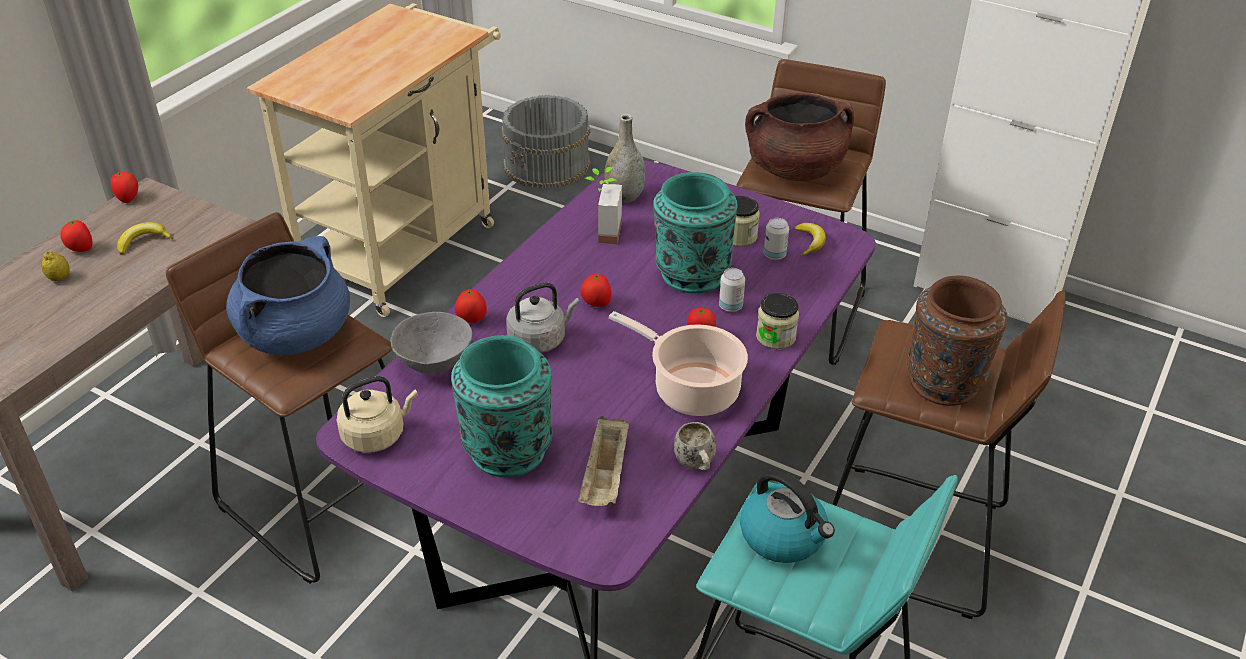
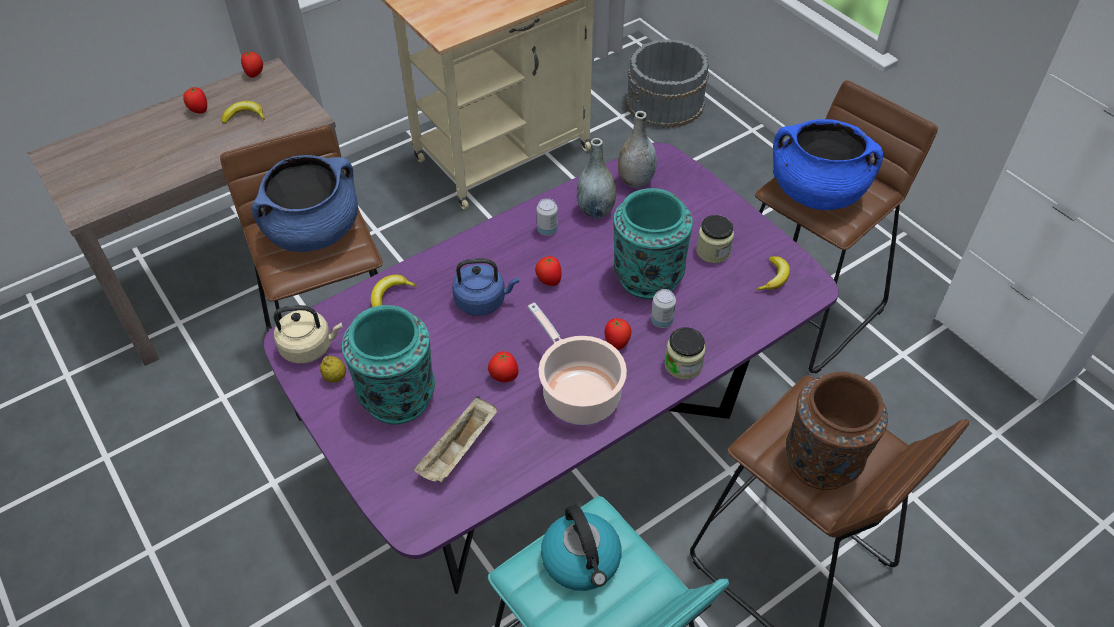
camera: 25 degrees right, 10 degrees up
lemon [41,251,70,281] -> lemon moved to [320,356,346,383]
grey bowl [390,312,472,374] -> banana [371,274,417,307]
tomato [455,289,487,323] -> tomato moved to [488,351,519,382]
grey kettle [506,282,580,353] -> blue kettle [452,258,519,316]
potted plant [584,167,622,244] -> grey vase [577,138,616,219]
white mug [674,422,716,470] -> none
brown cooking pot [745,93,854,181] -> blue cooking pot [773,119,883,210]
can [764,218,789,260] -> can moved to [537,198,558,236]

